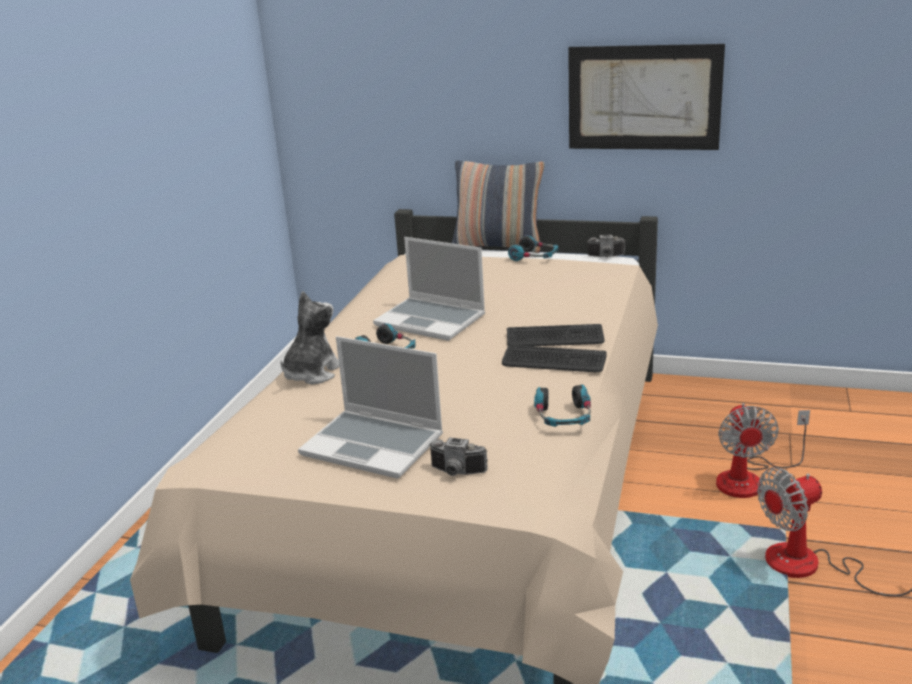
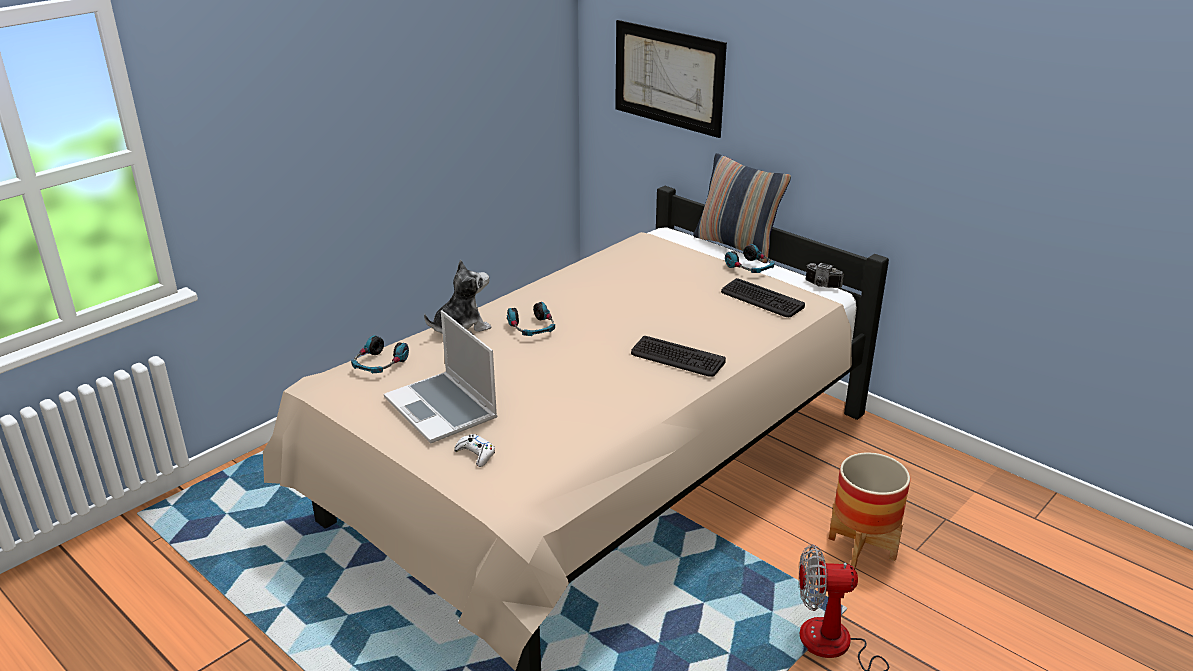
camera: 25 degrees right, 5 degrees up
laptop [373,237,485,341] -> none
camera [429,437,488,476] -> white game controller [454,434,495,467]
keyboard [502,345,606,372] -> keyboard moved to [721,278,805,317]
headphones [534,384,591,427] -> headphones moved to [351,335,409,373]
picture [568,44,725,150] -> picture moved to [615,20,727,138]
fan [716,403,810,498] -> planter [829,452,910,569]

